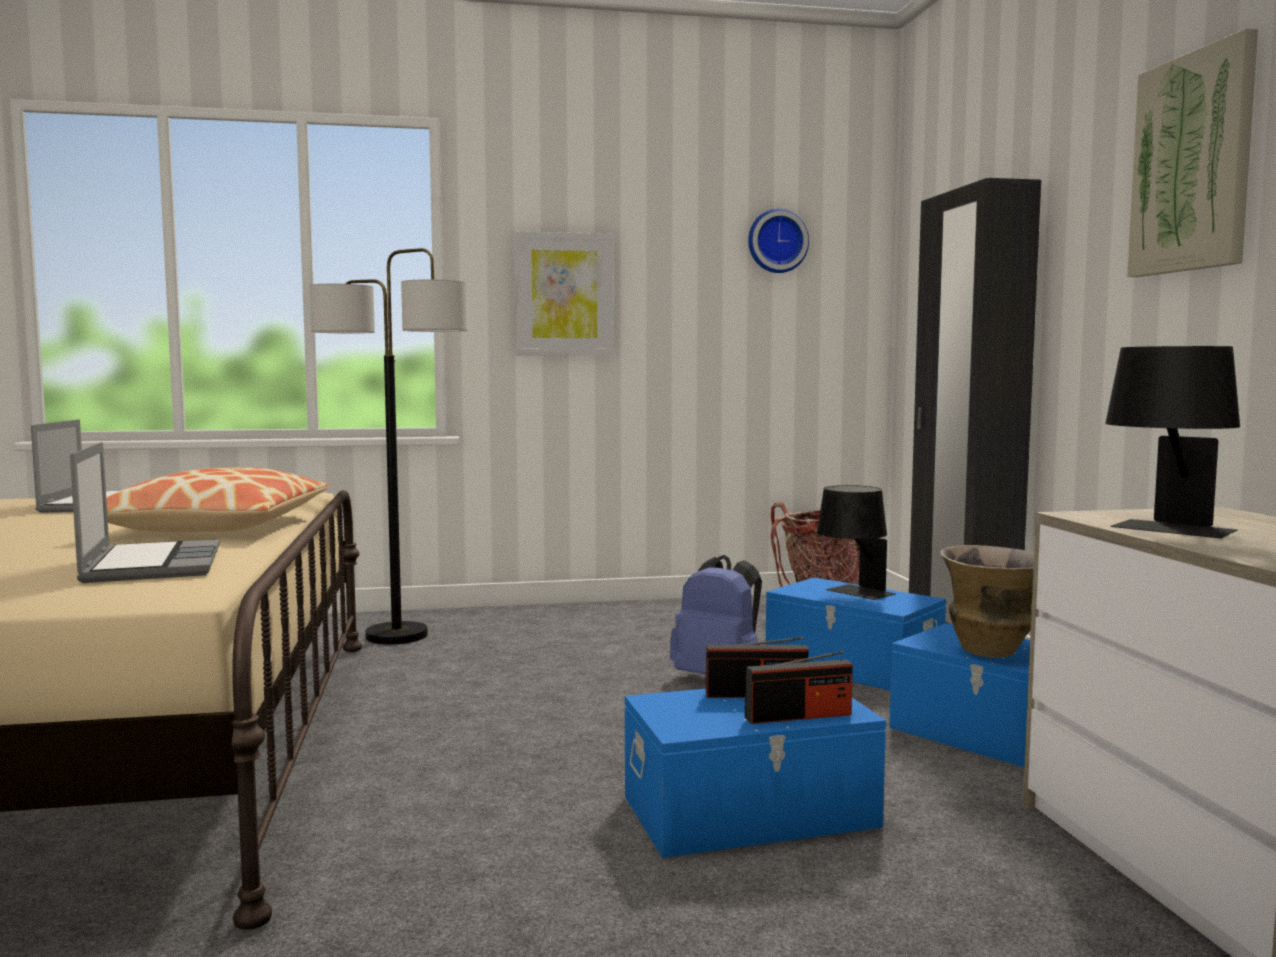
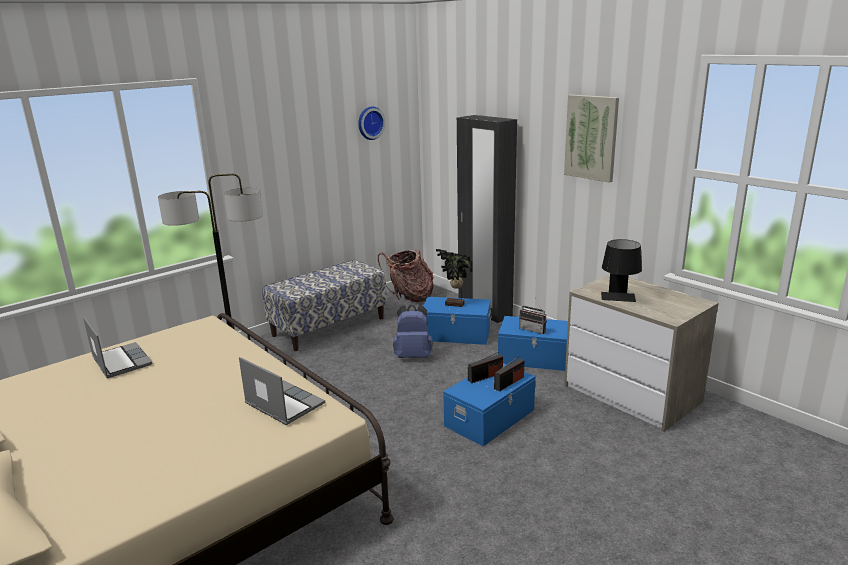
camera: 30 degrees left, 15 degrees up
pillow [106,467,329,532] -> none
picture [514,231,614,356] -> none
black table lamp [817,485,896,600] -> potted plant [436,249,472,307]
vase [940,545,1034,658] -> radio [519,299,547,334]
none -> bench [262,260,387,351]

